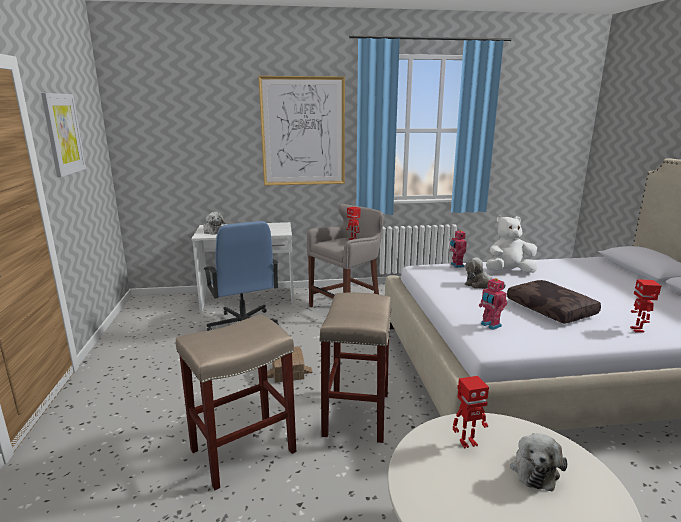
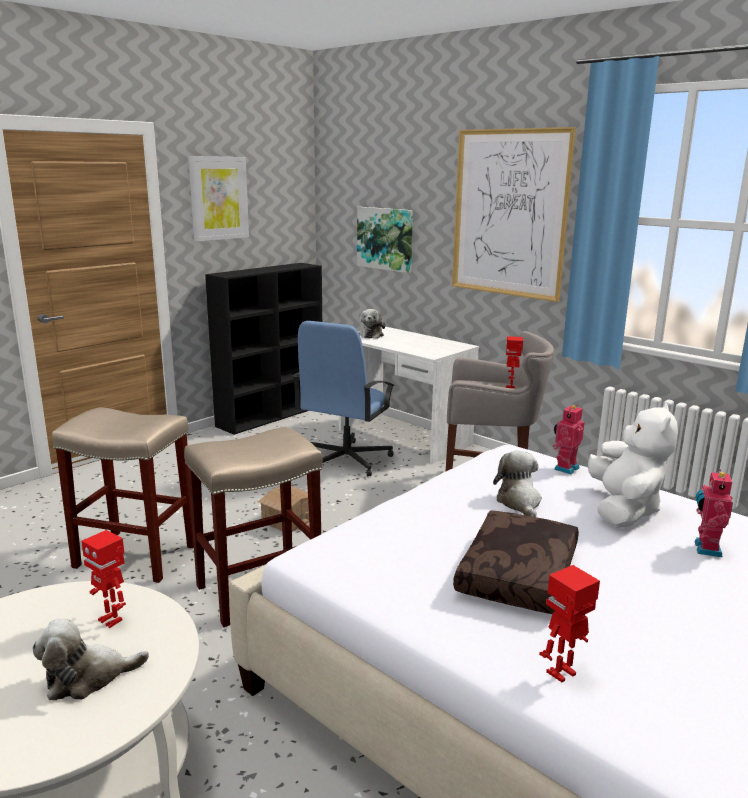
camera: 50 degrees right, 0 degrees up
toy robot [479,277,507,330] -> toy robot moved to [695,469,733,557]
white plush toy [486,215,538,273] -> white plush toy turned 60 degrees clockwise [588,403,678,527]
none -> black bookcase [205,263,322,435]
none -> picture [357,207,413,273]

